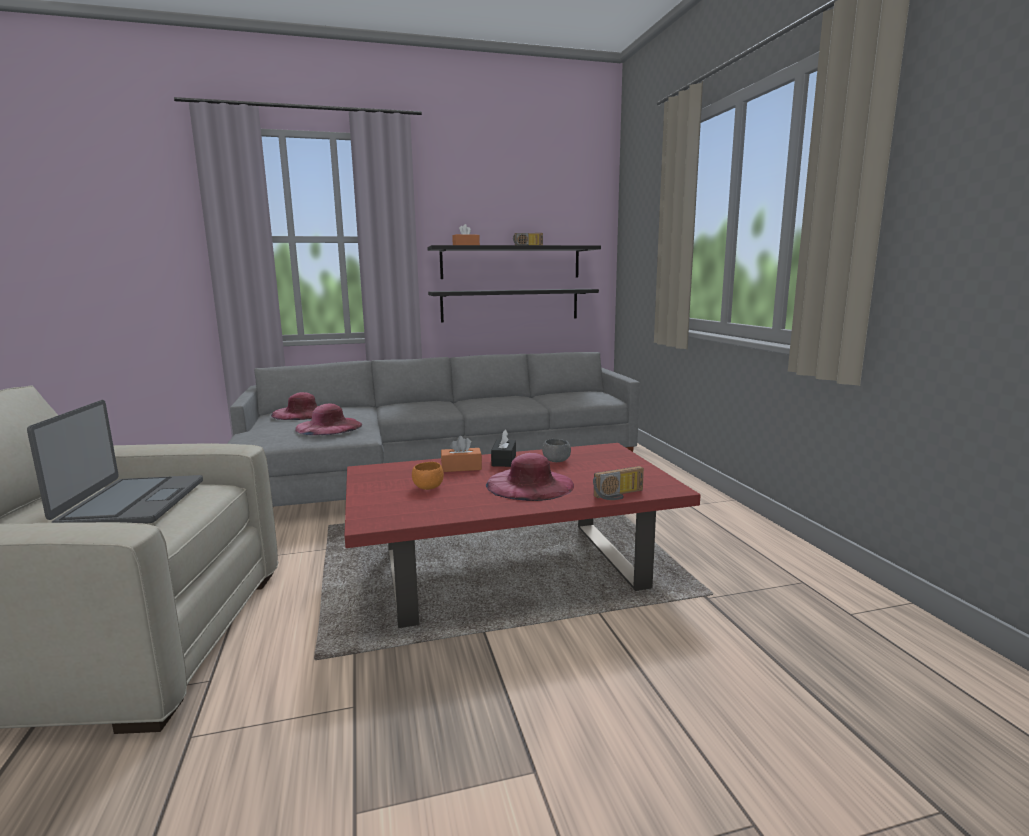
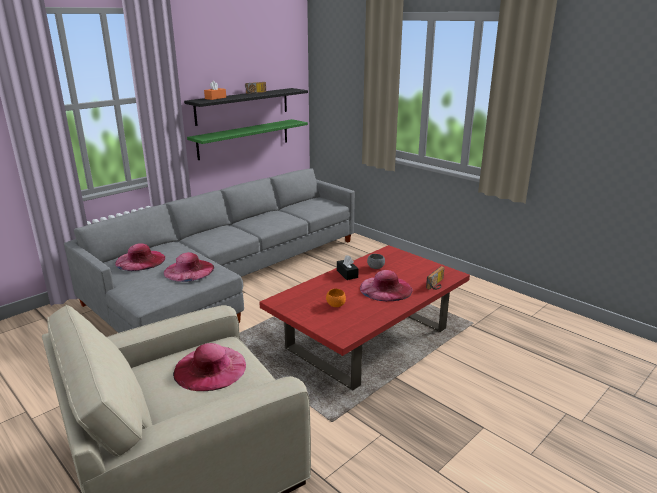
camera: 30 degrees left, 10 degrees up
laptop [27,400,203,524] -> pink hat [173,343,246,391]
black shelf [428,289,599,323] -> green shelf [187,119,308,160]
orange tissue box [441,436,482,472] -> none

